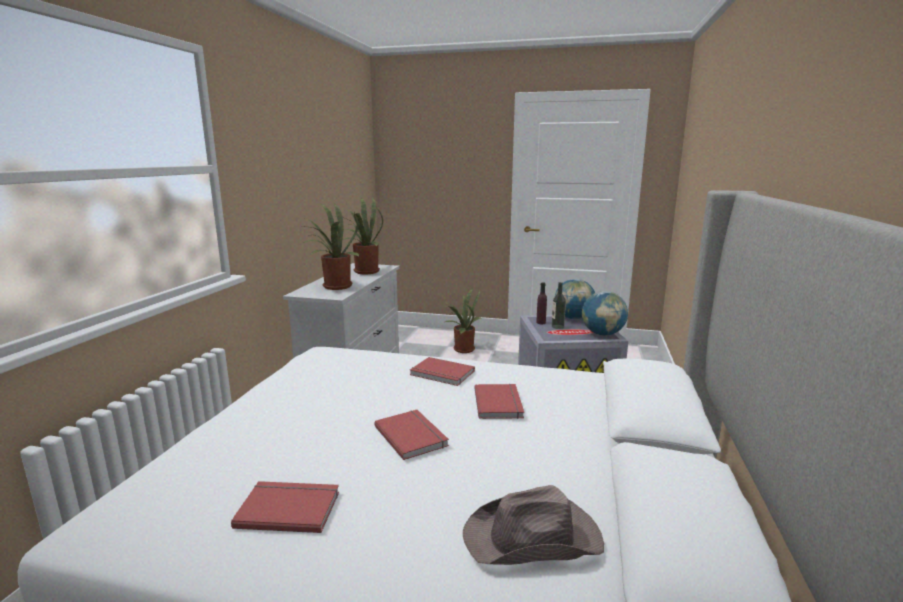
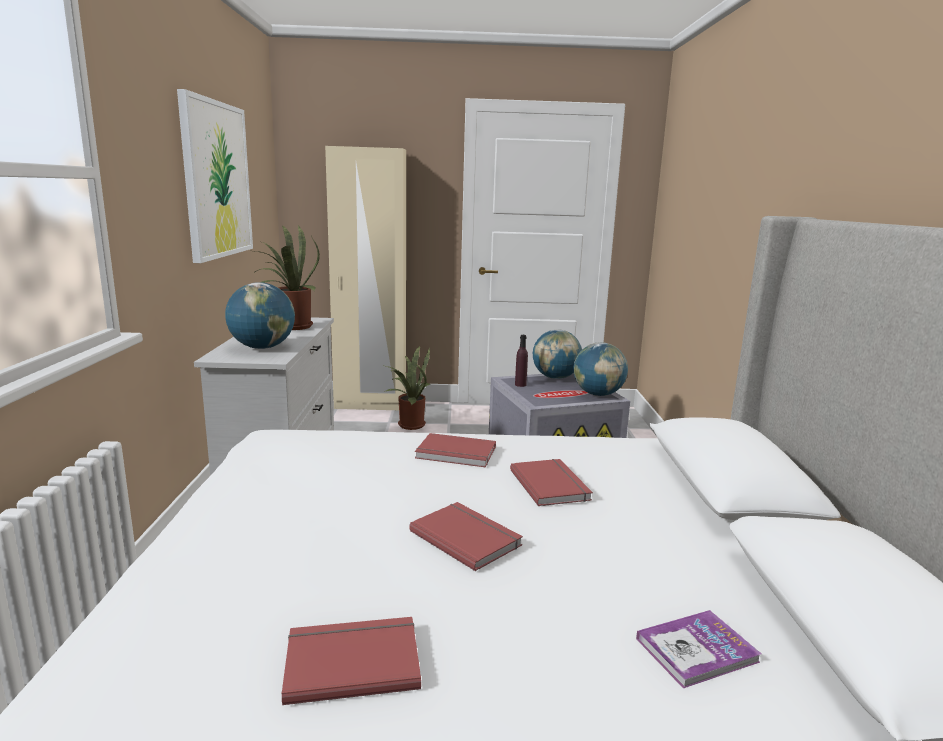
camera: 15 degrees left, 0 degrees up
potted plant [302,203,359,290] -> globe [225,282,295,349]
brown hat [463,485,604,565] -> book [636,610,761,688]
bottle [552,282,566,329] -> none
none -> picture [177,89,253,263]
none -> beige wardrobe [325,146,406,410]

